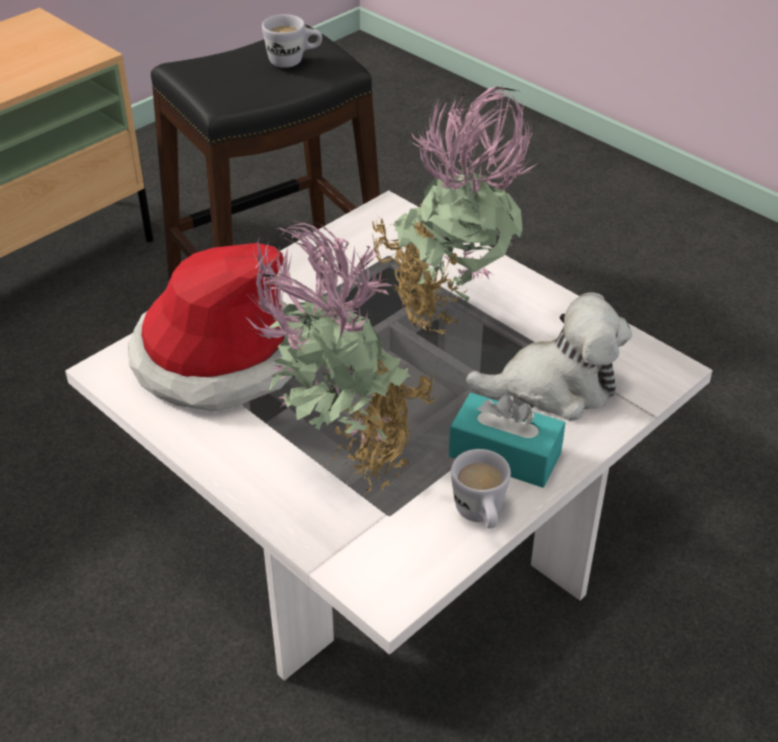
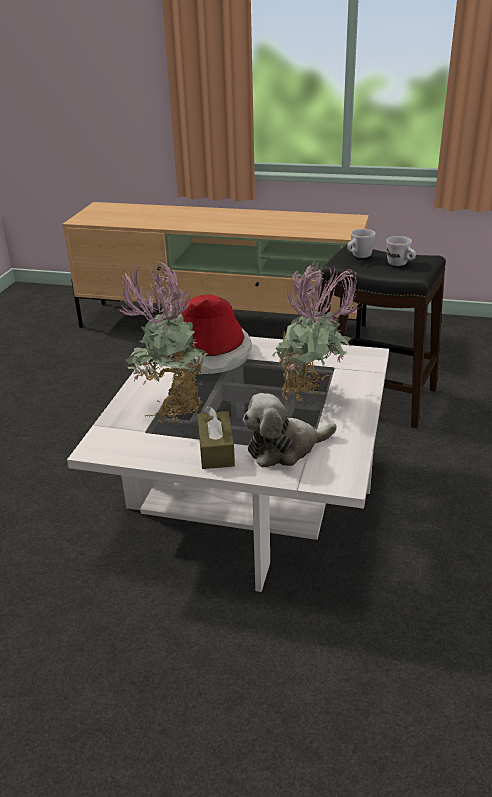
camera: 60 degrees right, 10 degrees down
turquoise tissue box [449,393,565,488] -> brown tissue box [197,406,235,469]
white mug [451,449,511,528] -> white mug moved to [347,229,376,258]
plush toy [466,292,632,421] -> plush toy turned 105 degrees clockwise [242,393,337,467]

